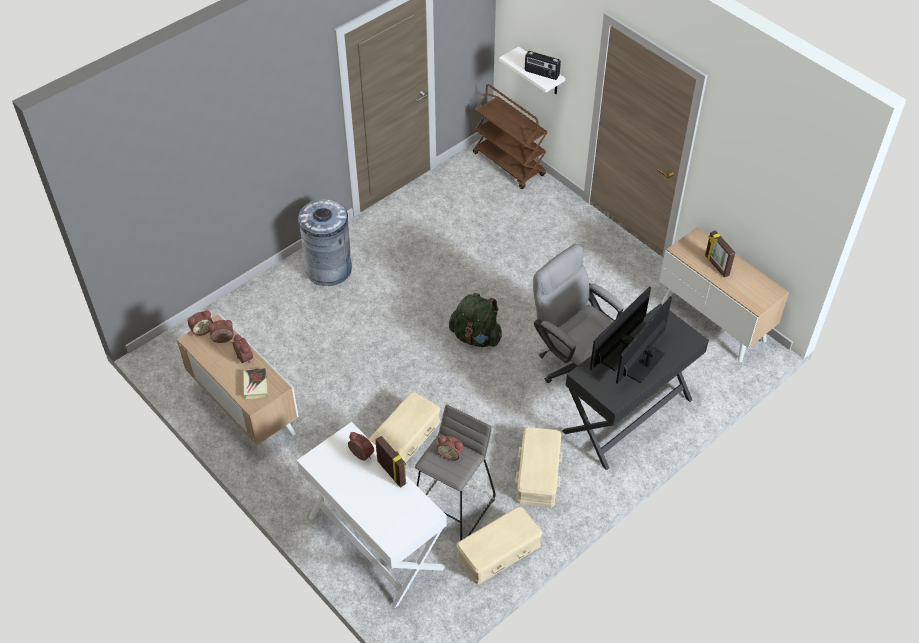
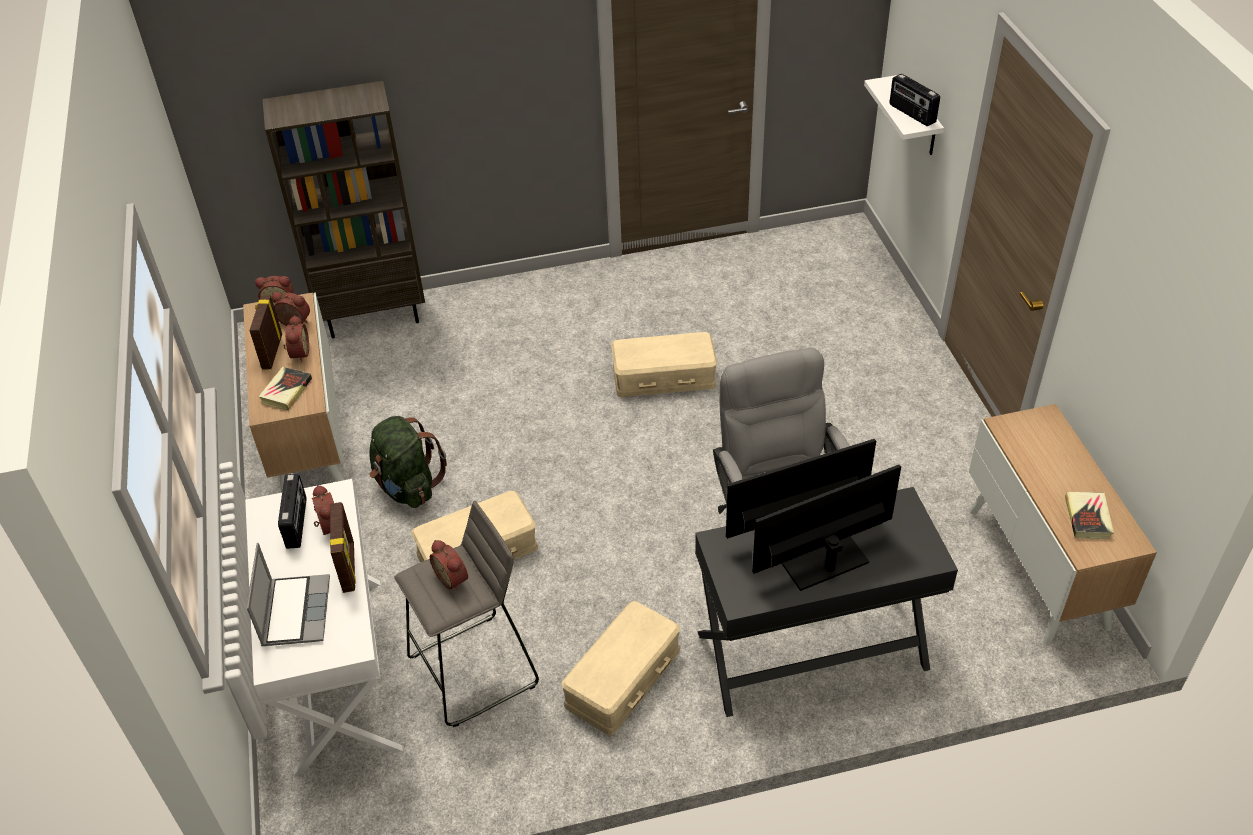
camera: 30 degrees right, 5 degrees down
grey trash can [298,199,352,286] -> none
green backpack [449,293,502,347] -> green backpack moved to [369,416,447,508]
beige storage box [456,506,542,585] -> beige storage box moved to [611,332,717,397]
brown cart [473,84,548,189] -> none
picture frame [705,230,735,278] -> picture frame moved to [249,295,282,369]
none -> laptop [247,542,330,646]
none -> brown bookcase [263,81,425,338]
none -> radio [278,473,307,549]
none -> book [1065,492,1114,539]

